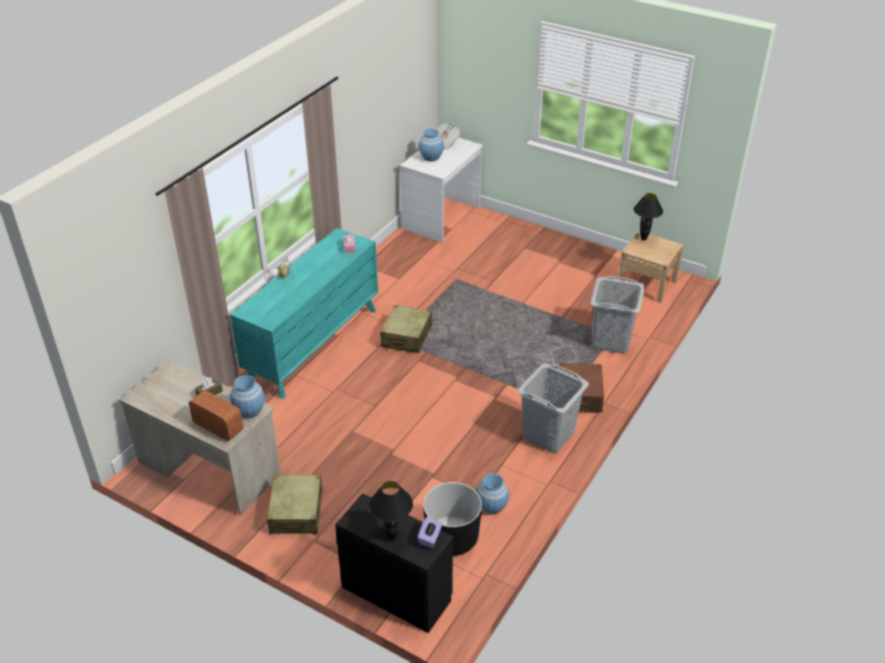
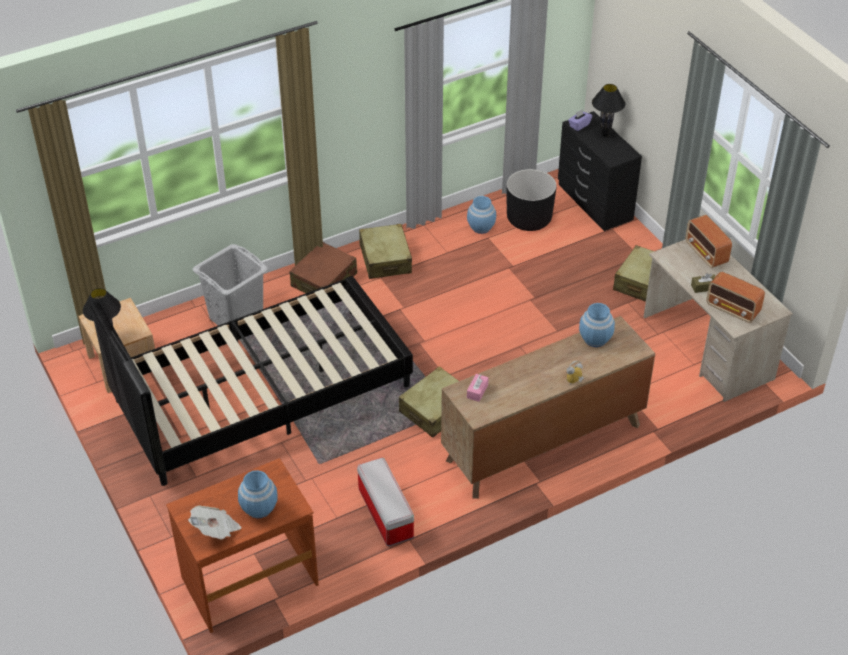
camera: 150 degrees left, 5 degrees up
turquoise dresser [230,228,378,399] -> brown dresser [441,316,655,499]
blue vase [230,375,265,418] -> blue vase moved to [579,303,615,347]
white desk [400,138,483,243] -> brown desk [166,458,319,633]
grey laundry basket [517,363,589,453] -> beige suitcase [359,224,412,279]
none -> black bed [91,276,413,486]
none -> storage box [357,457,414,547]
none -> radio [707,272,765,323]

